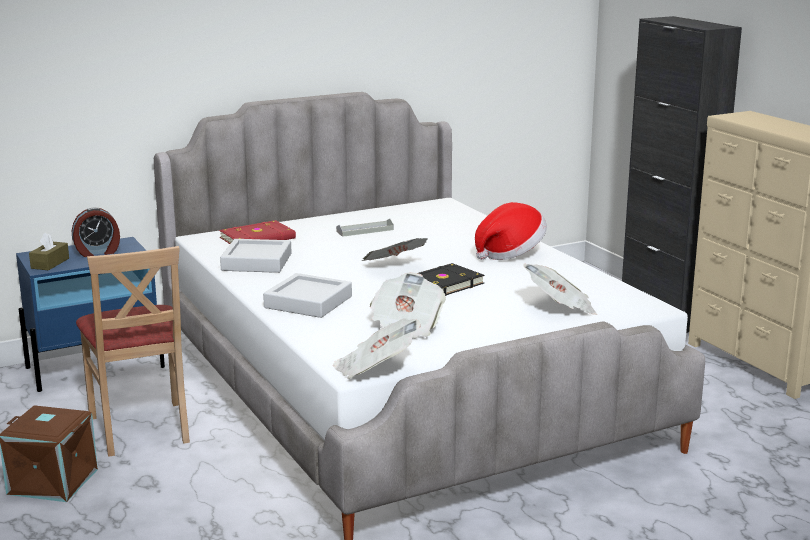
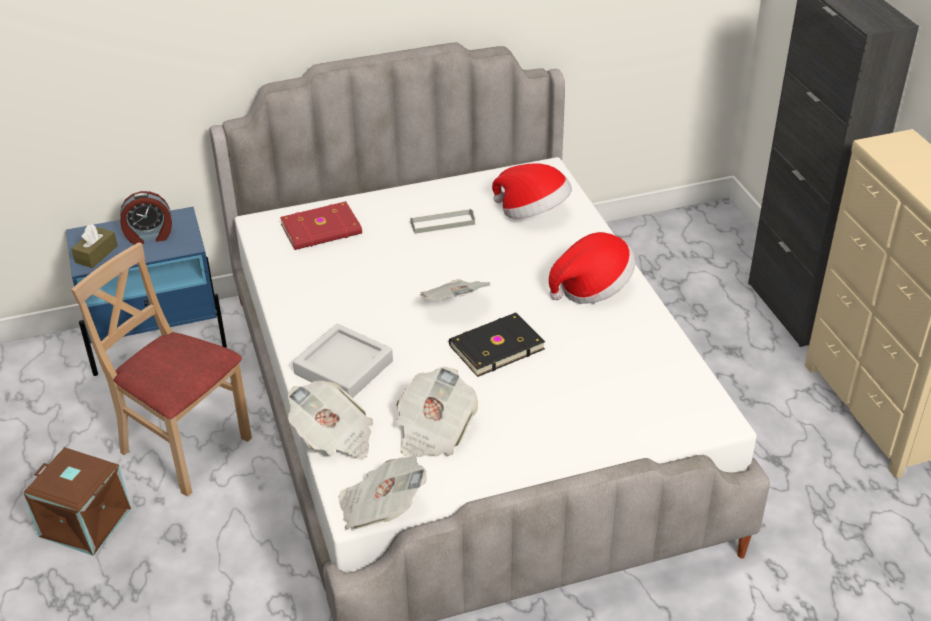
camera: 10 degrees right, 20 degrees up
beige chair [76,246,190,457] -> beige chair turned 135 degrees clockwise [71,242,252,497]
grey tray [220,239,291,273] -> none
newspaper [523,264,598,315] -> newspaper moved to [288,381,373,459]
none -> hat [492,163,572,219]

